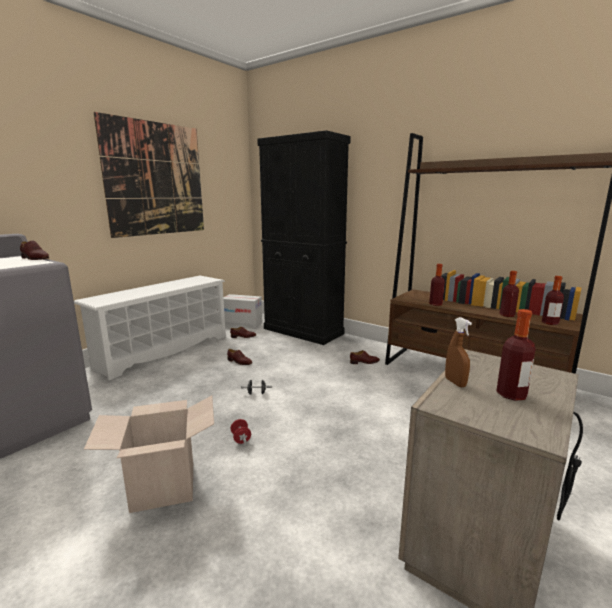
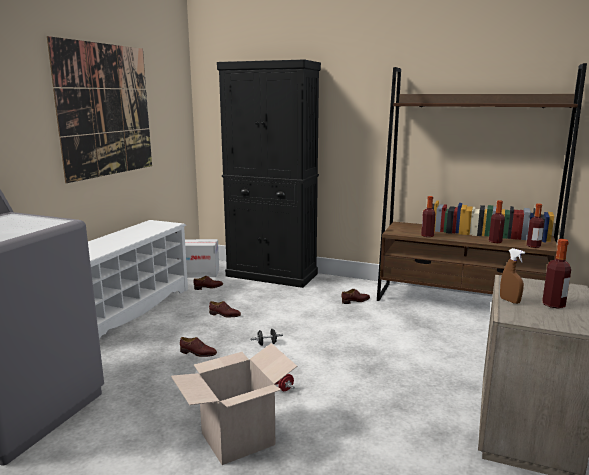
camera: 15 degrees left, 0 degrees up
brown shoe [20,240,49,260] -> brown shoe moved to [180,337,217,357]

